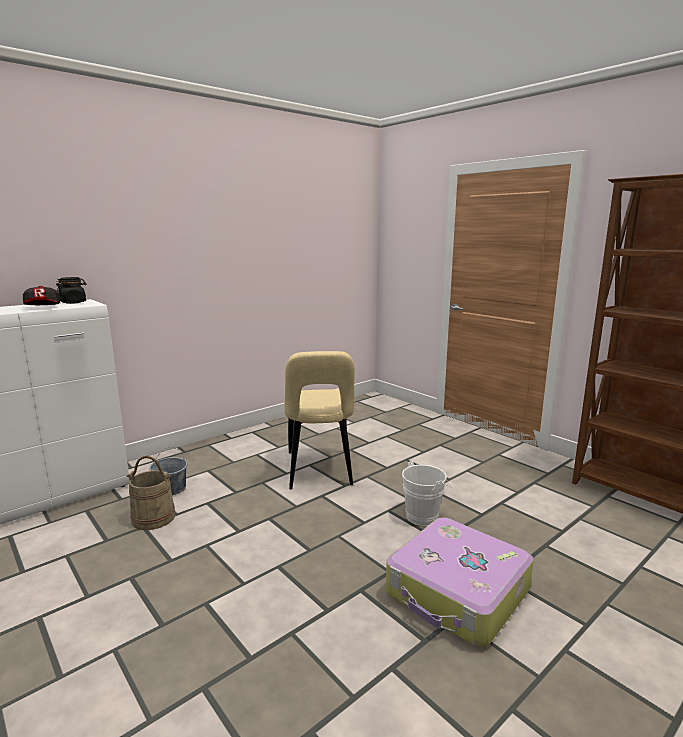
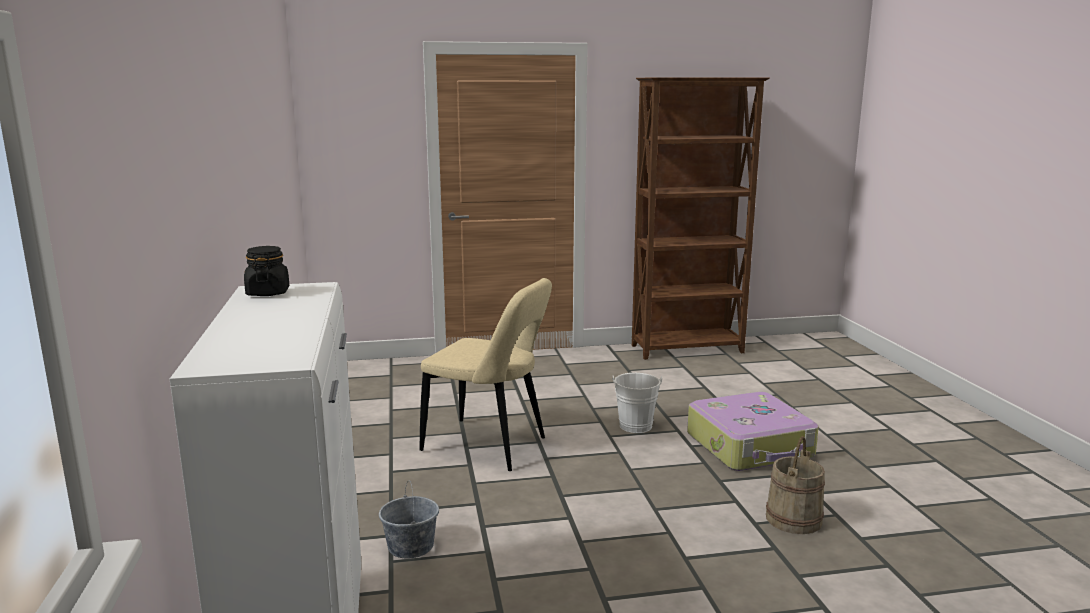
camera: 60 degrees left, 0 degrees up
cap [23,286,60,305] -> none
beige bucket [127,456,175,530] -> beige bucket moved to [766,436,825,534]

